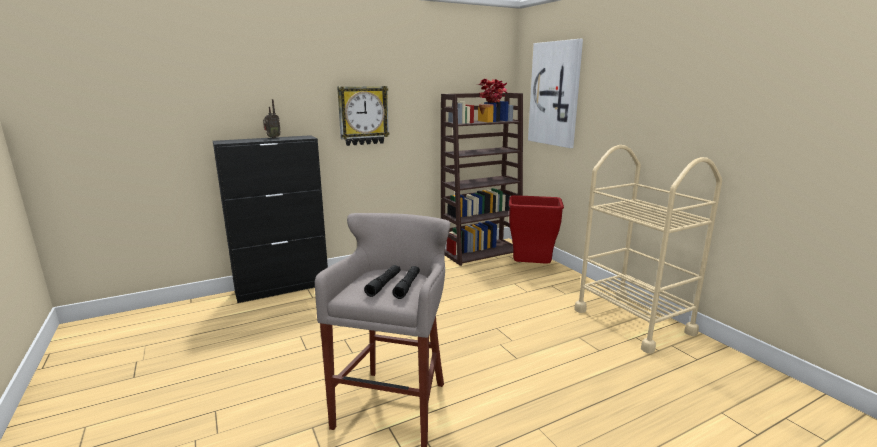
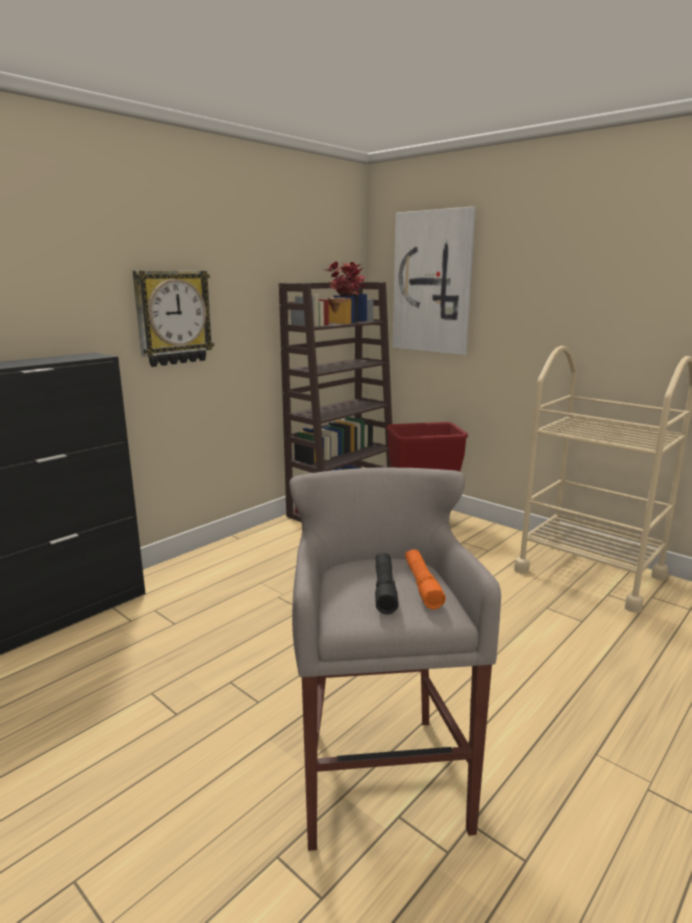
camera: 20 degrees left, 0 degrees up
radio [263,99,281,138] -> none
black flashlight [392,266,420,299] -> orange flashlight [405,549,446,609]

